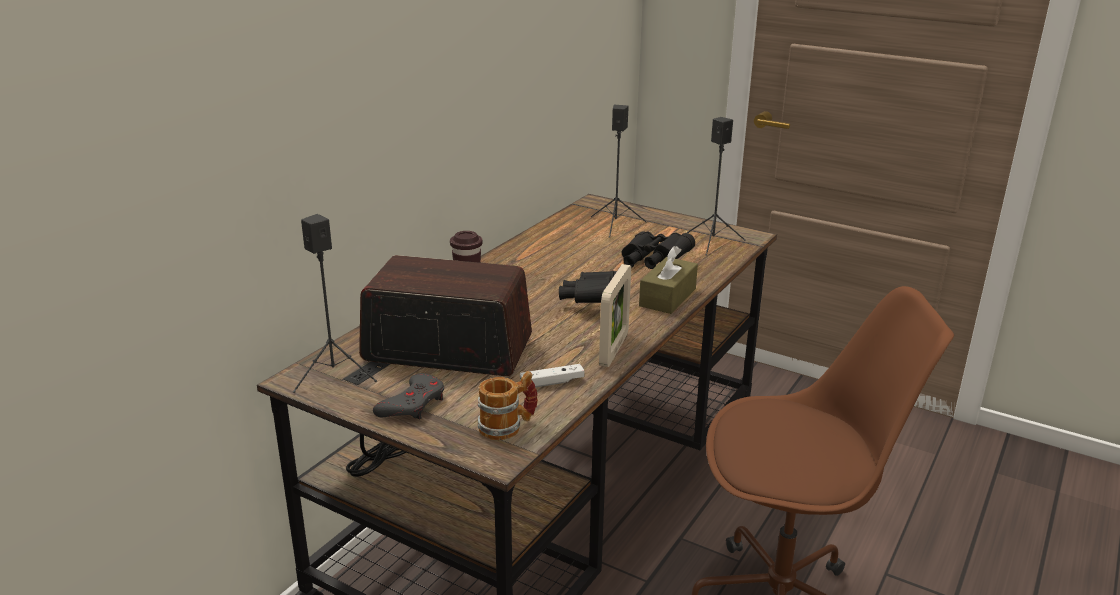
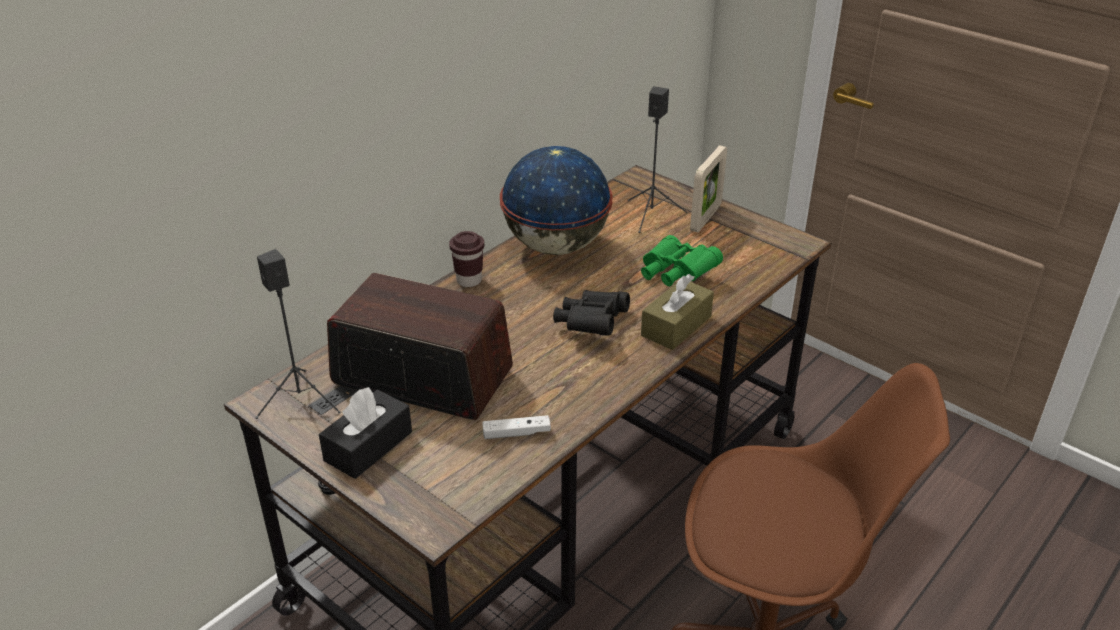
camera: 10 degrees right, 10 degrees up
grey game controller [373,373,444,419] -> black tissue box [319,387,412,479]
mug [478,371,538,440] -> none
picture frame [599,264,631,367] -> picture frame moved to [690,145,727,232]
black binoculars [622,231,695,269] -> green binoculars [641,235,723,286]
black speaker [687,117,746,256] -> none
none -> globe [500,146,613,255]

